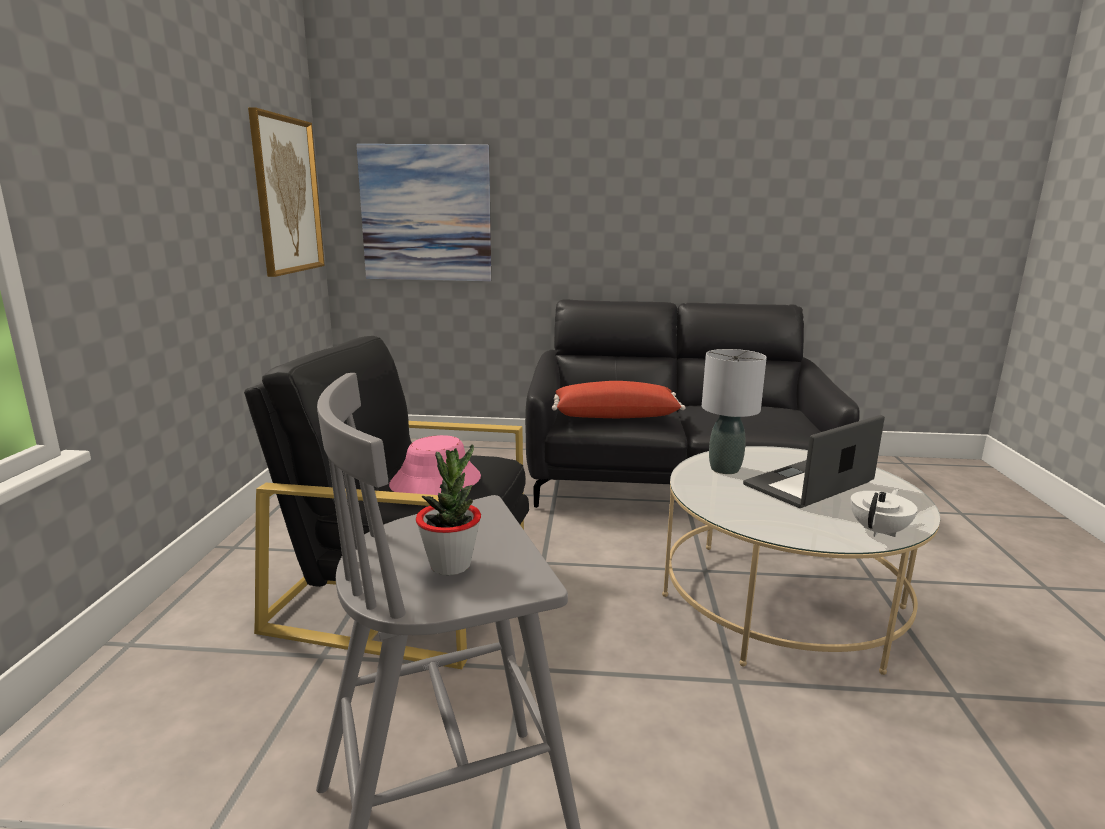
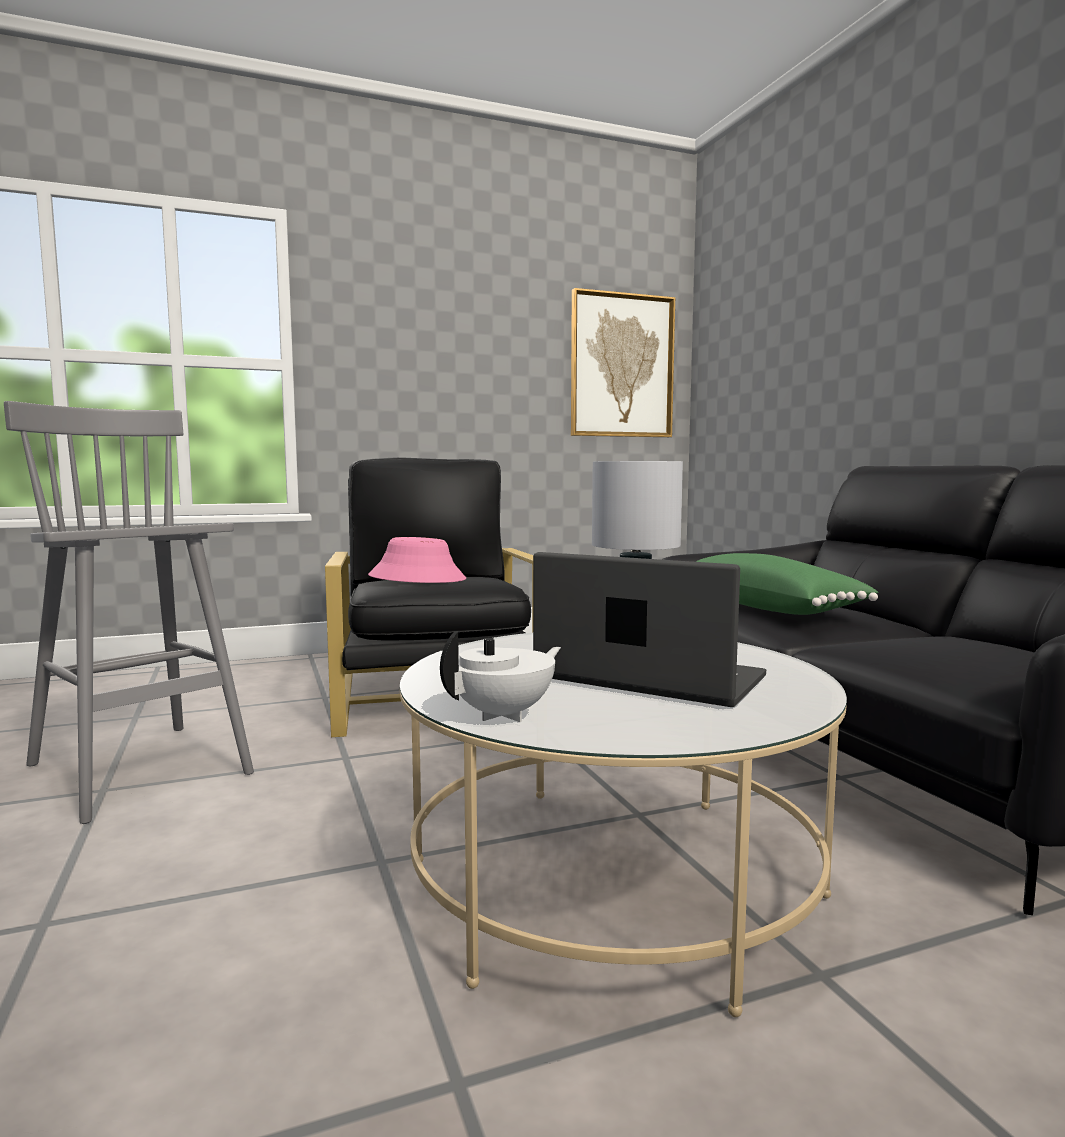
camera: 65 degrees right, 10 degrees down
picture [356,144,491,281] -> none
potted plant [416,444,481,575] -> none
red pillow [552,381,685,418] -> green pillow [696,553,878,615]
white teapot [850,489,918,537] -> white teapot turned 60 degrees counterclockwise [440,631,561,722]

